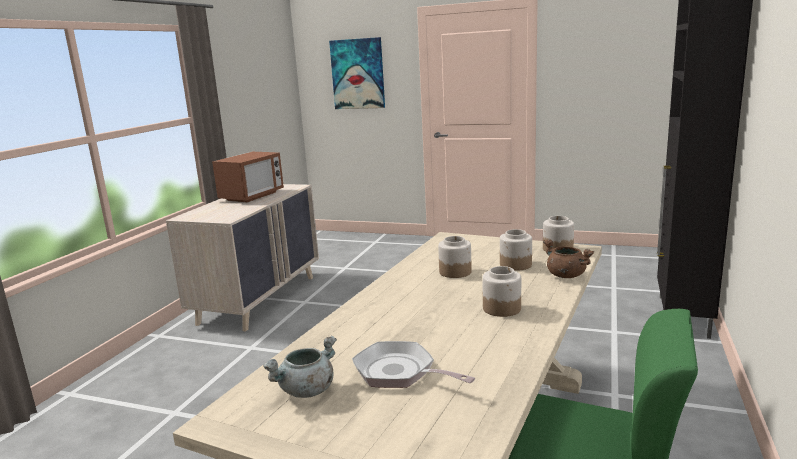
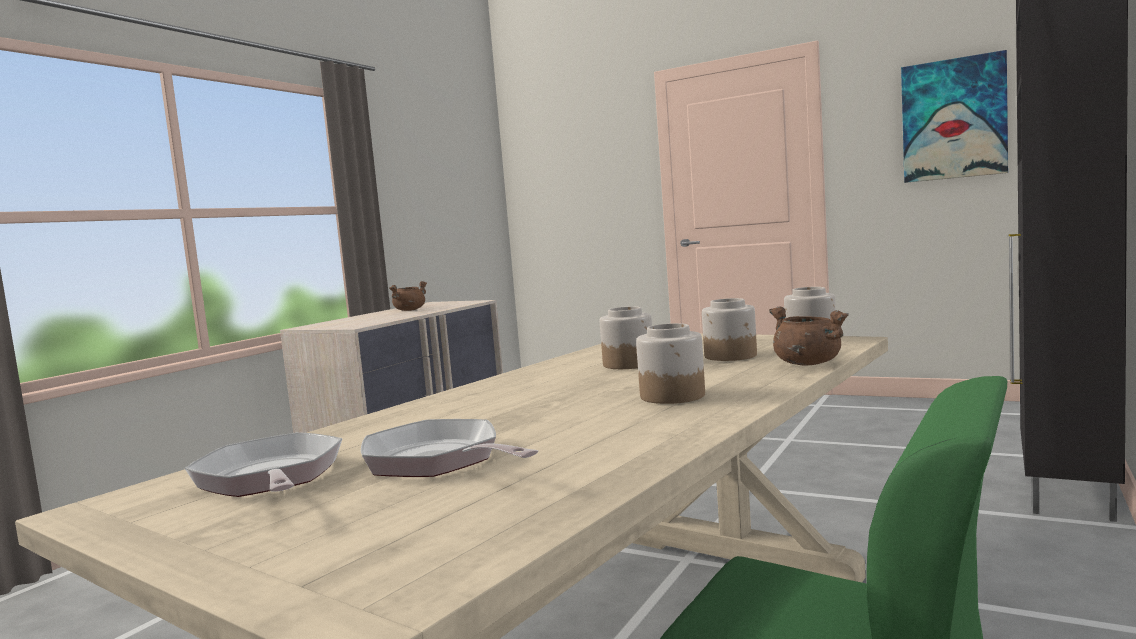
camera: 10 degrees right, 10 degrees down
microwave [212,152,284,203] -> brown cooking pot [389,281,427,311]
grey cooking pot [263,336,337,398] -> frying pan [185,432,342,497]
picture [329,37,385,109] -> picture moved to [901,50,1008,183]

